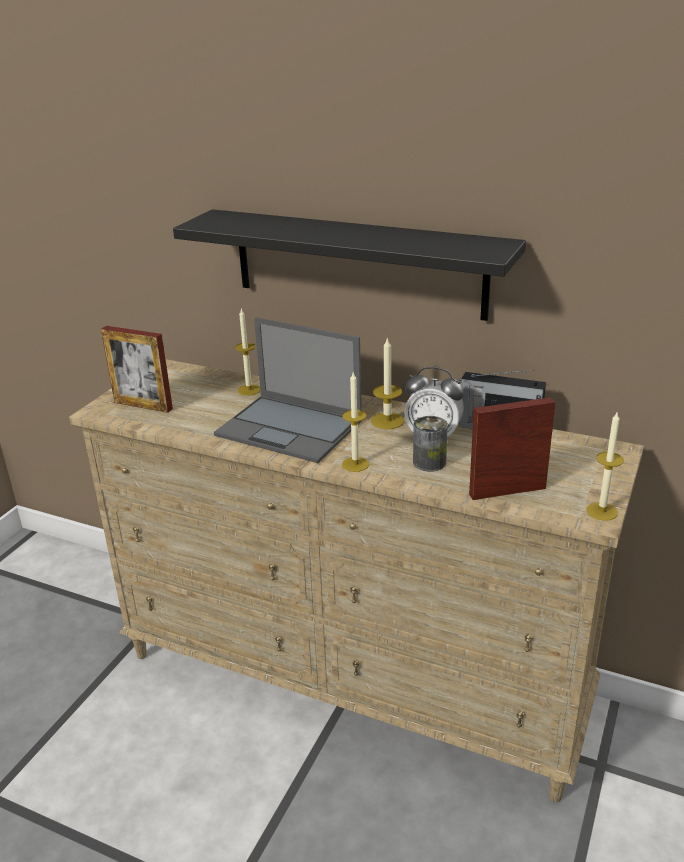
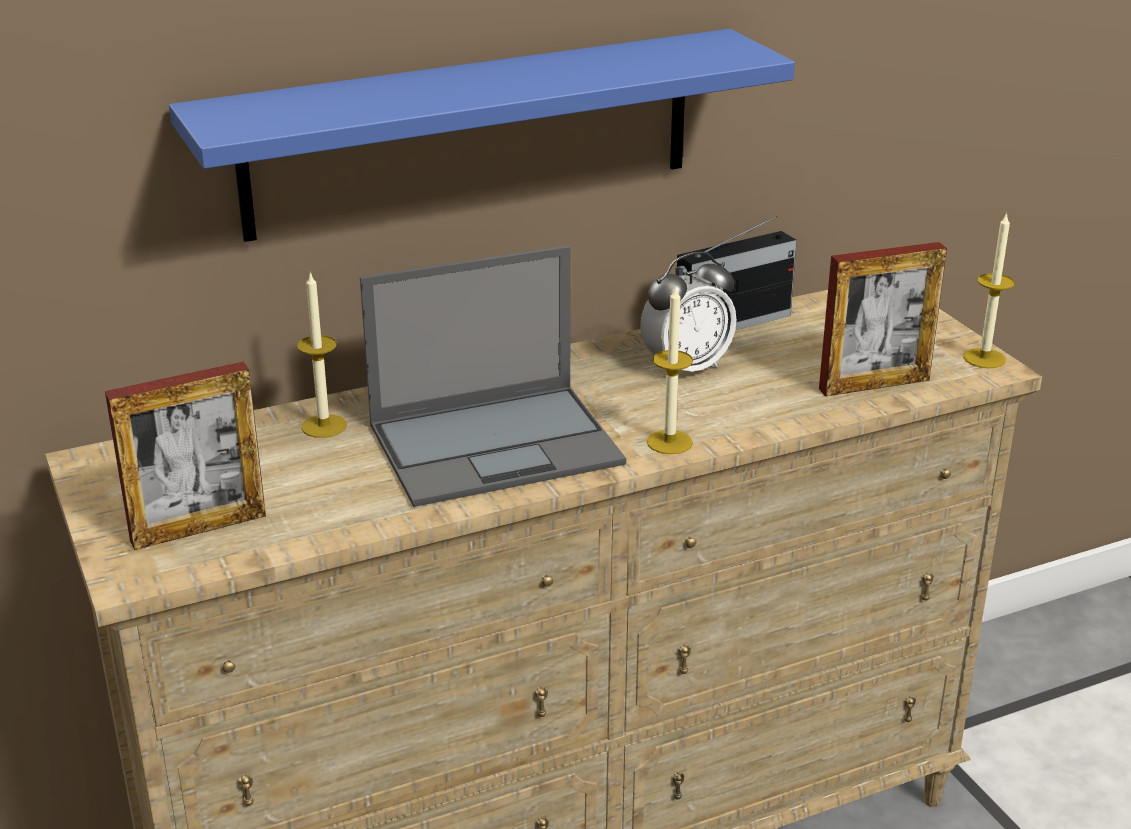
camera: 50 degrees left, 0 degrees up
black shelf [173,209,526,321] -> blue shelf [169,29,795,242]
candle [371,337,405,429] -> none
can [413,416,448,472] -> none
picture frame [469,397,555,500] -> picture frame turned 135 degrees counterclockwise [819,242,947,396]

